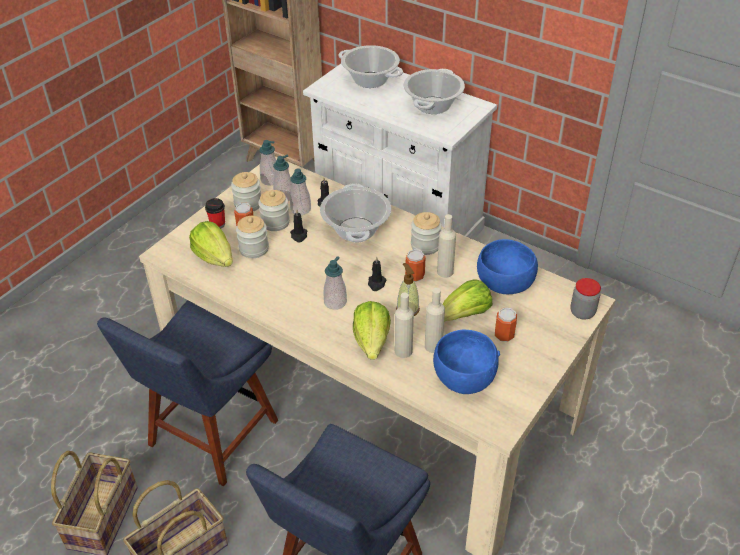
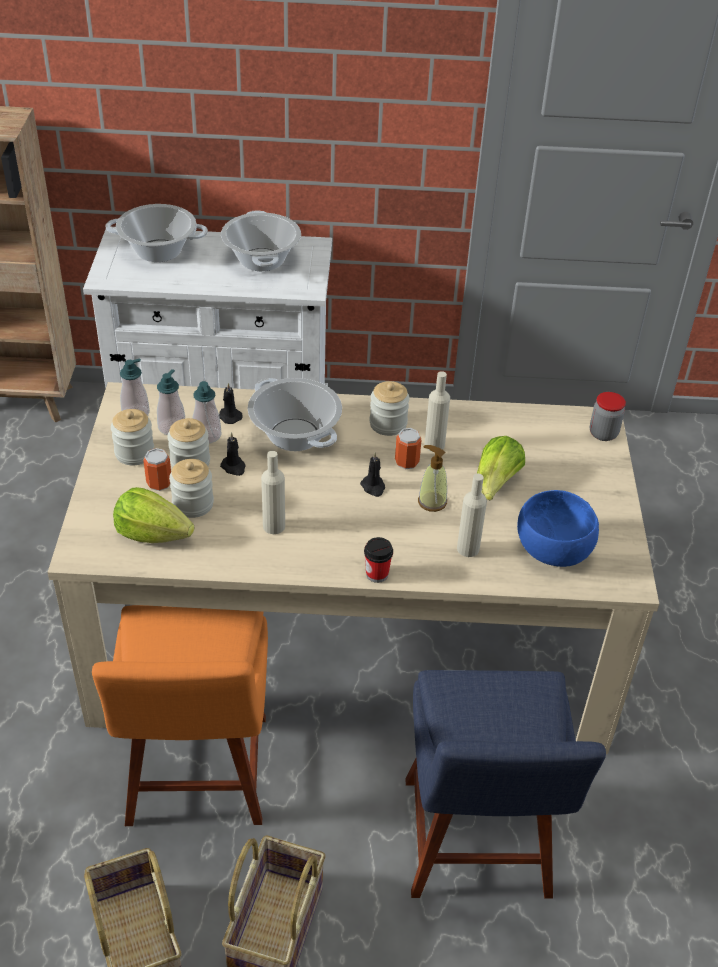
camera: 35 degrees left, 0 degrees up
blue chair [97,300,278,486] -> orange chair [92,605,268,826]
cup [205,198,225,229] -> cup moved to [364,537,393,583]
soap dispenser [324,256,347,310] -> none
lettuce [353,301,391,360] -> none
beige bottle [425,288,445,353] -> beige bottle moved to [261,451,285,534]
blue bowl [477,239,538,294] -> none
can [495,308,517,342] -> none

